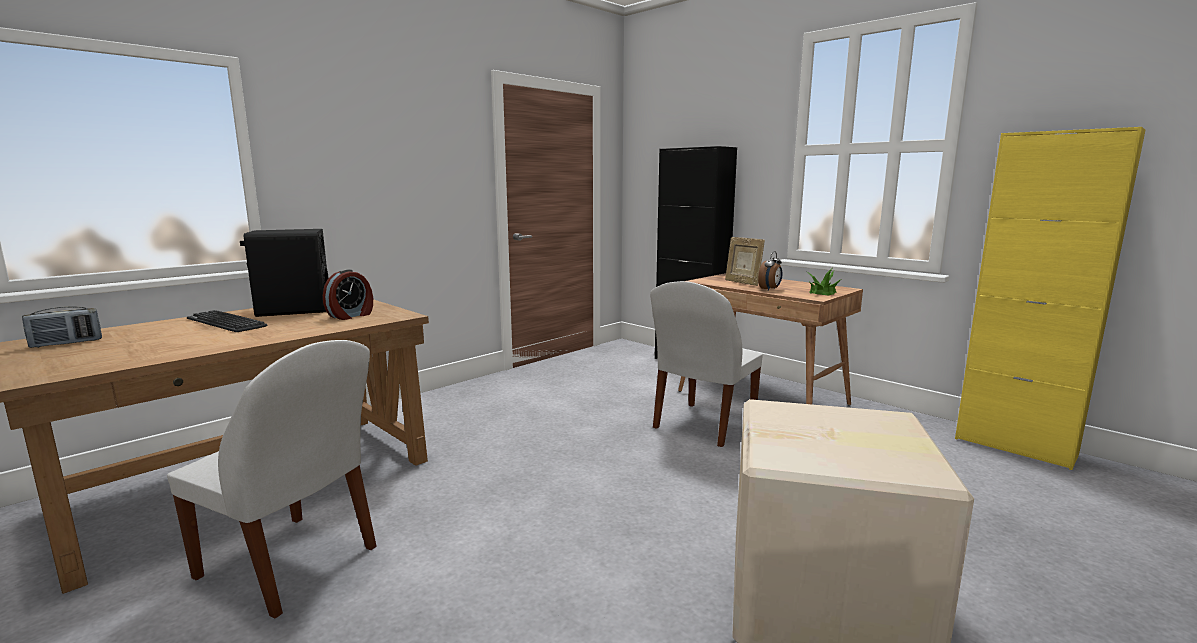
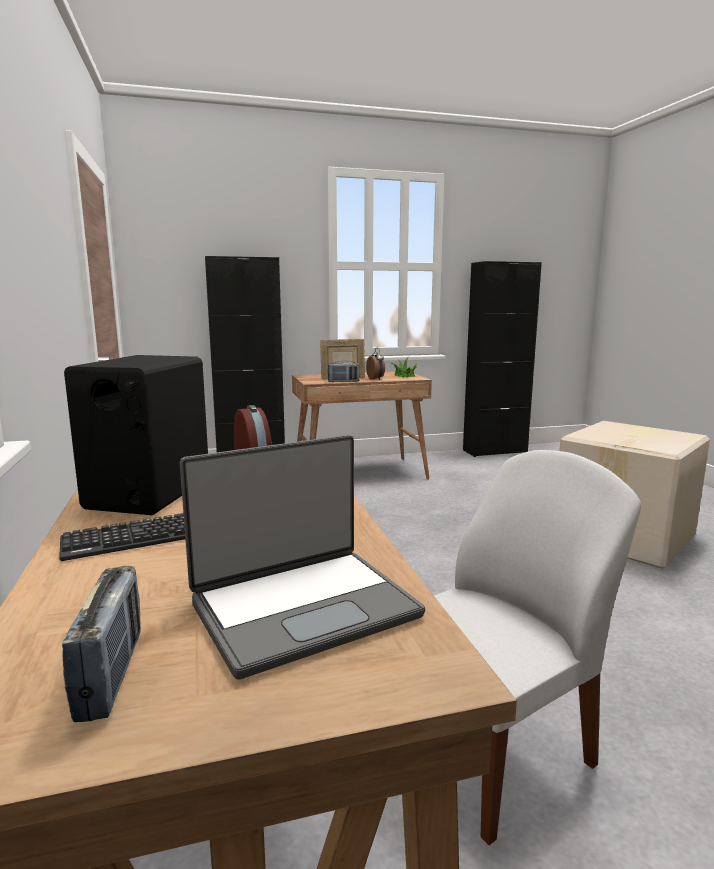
camera: 60 degrees left, 0 degrees up
white chair [650,281,763,447] -> none
yellow cabinet [955,127,1145,470] -> black cabinet [463,261,542,457]
none -> laptop [180,435,425,680]
none -> radio [328,361,360,382]

